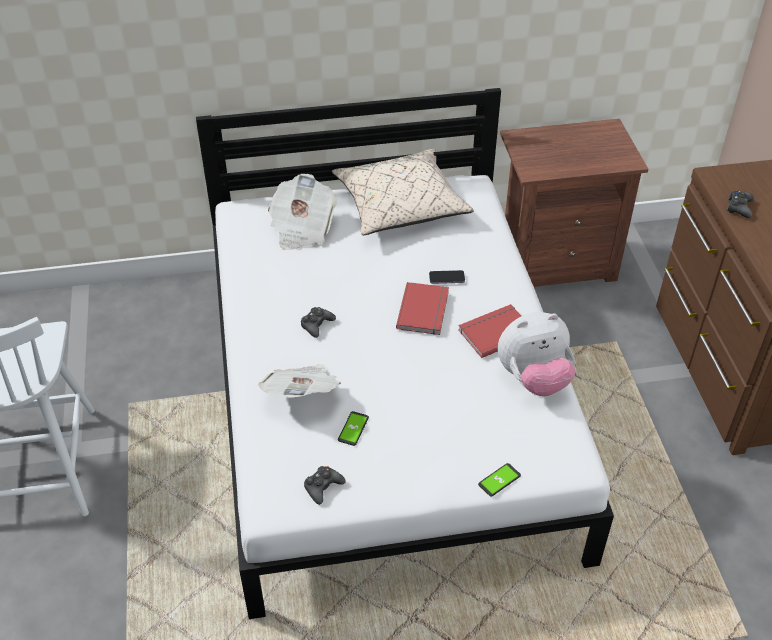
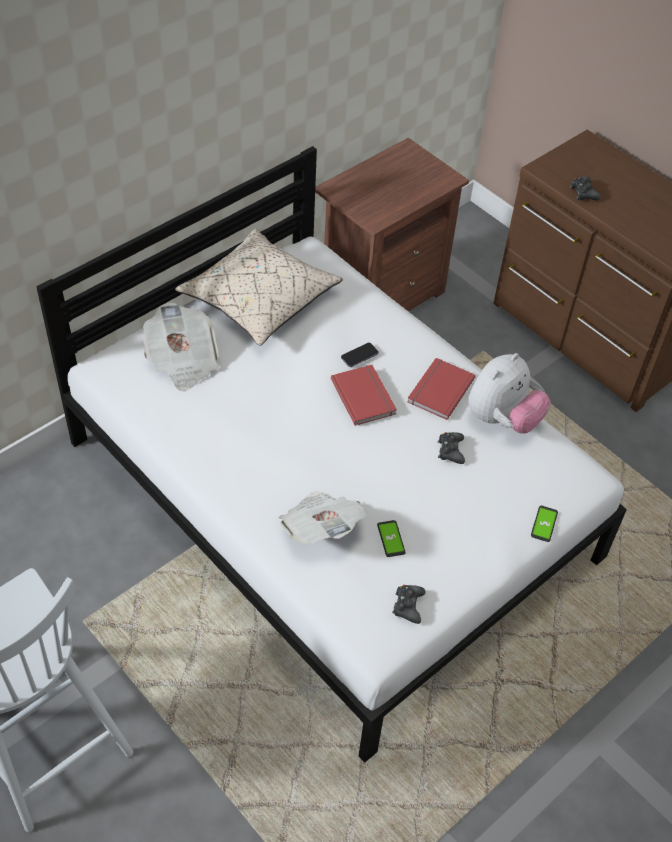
camera: 35 degrees left, 5 degrees up
black game controller [301,307,336,338] -> black game controller moved to [438,432,465,464]

